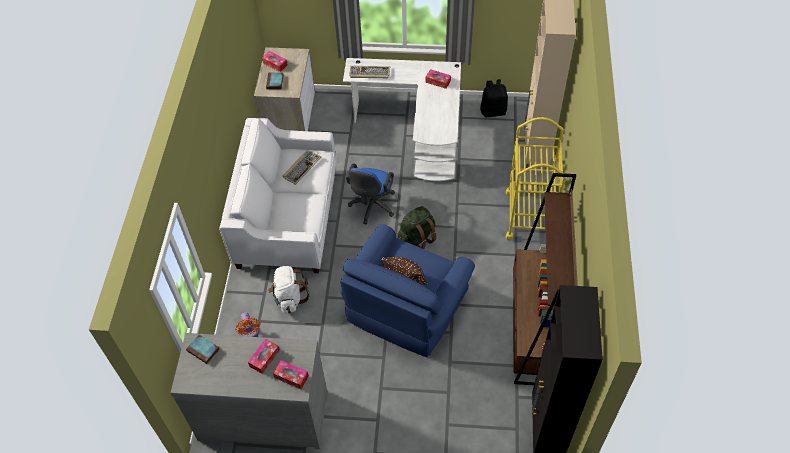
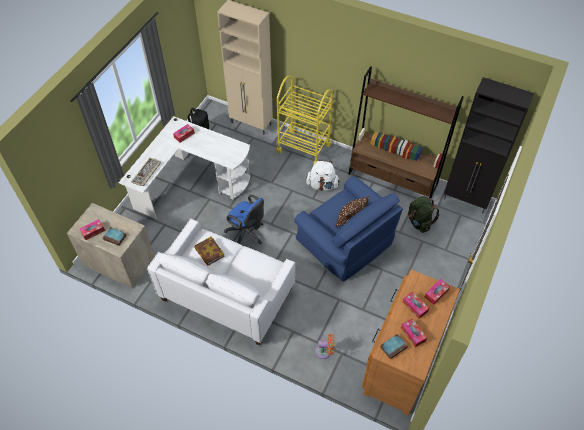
camera: 70 degrees left, 0 degrees up
grey dresser [171,333,328,449] -> brown dresser [362,270,460,416]
white backpack [268,266,309,314] -> white backpack moved to [306,160,340,191]
keyboard [283,150,321,185] -> book [194,237,225,266]
green backpack [397,206,437,249] -> green backpack moved to [408,196,440,233]
none -> tissue box [401,318,427,347]

